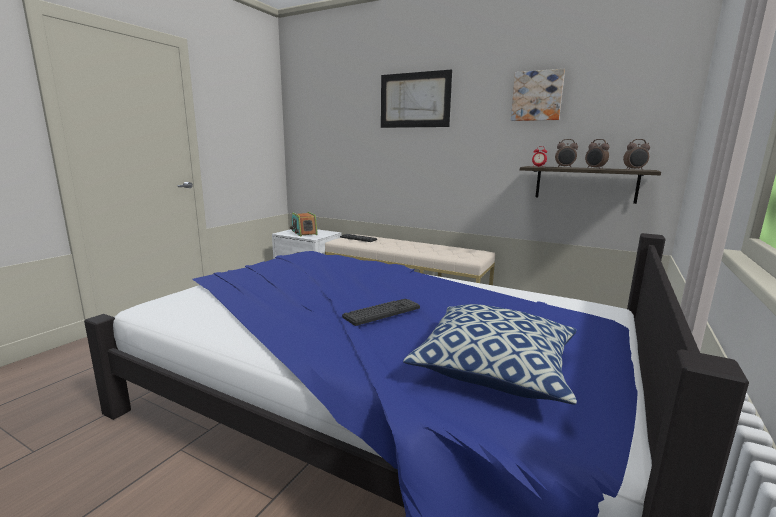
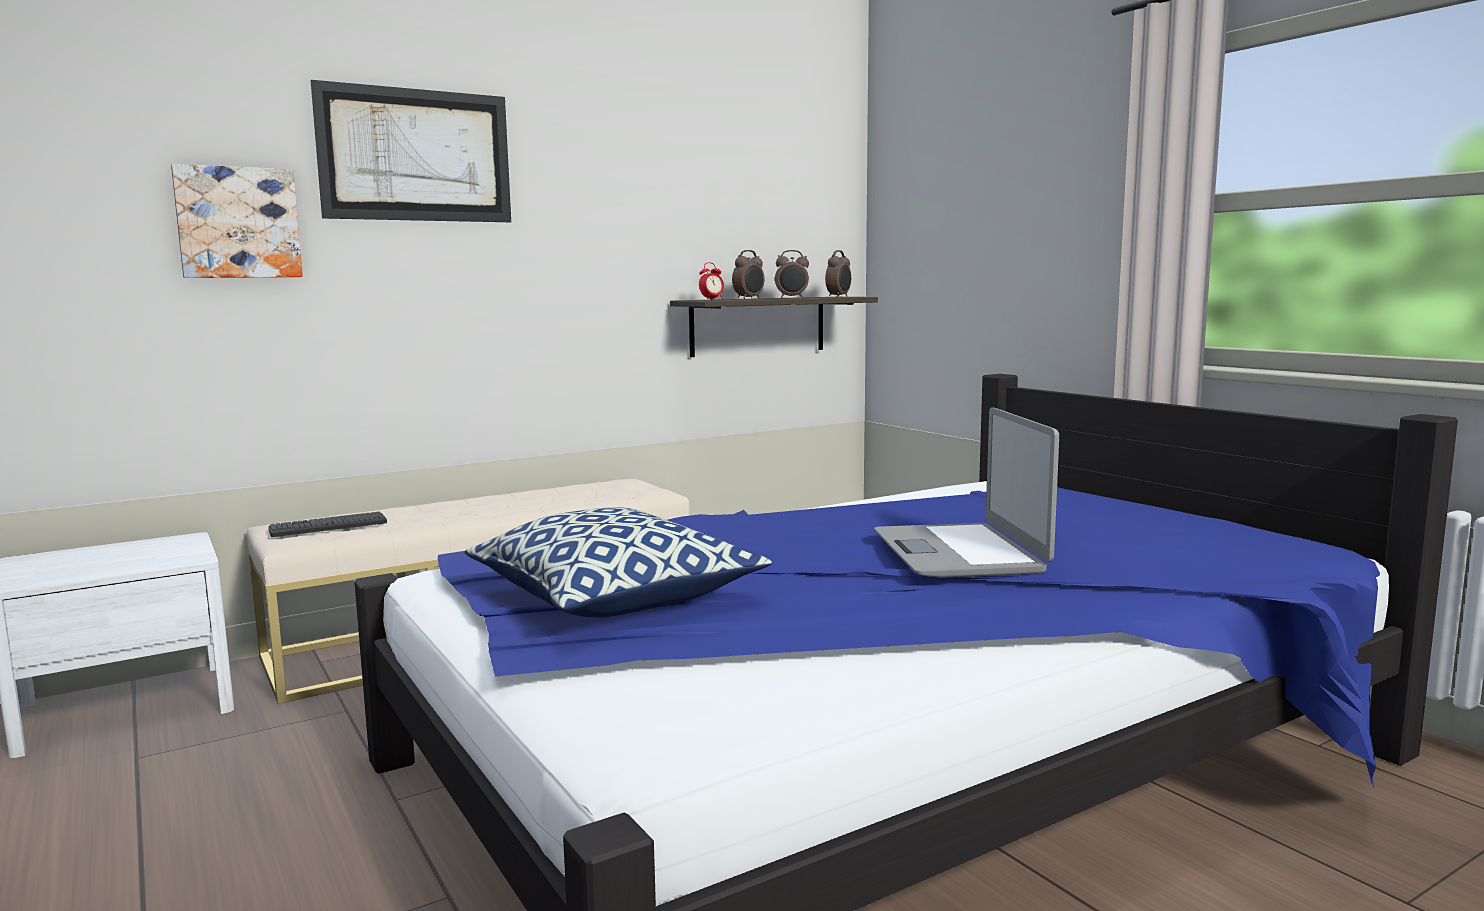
camera: 60 degrees left, 5 degrees down
radio [290,212,318,237] -> none
keyboard [342,299,420,326] -> laptop [874,407,1059,578]
pillow [403,304,577,404] -> pillow moved to [465,507,772,617]
picture [511,69,565,121] -> picture moved to [171,164,303,278]

